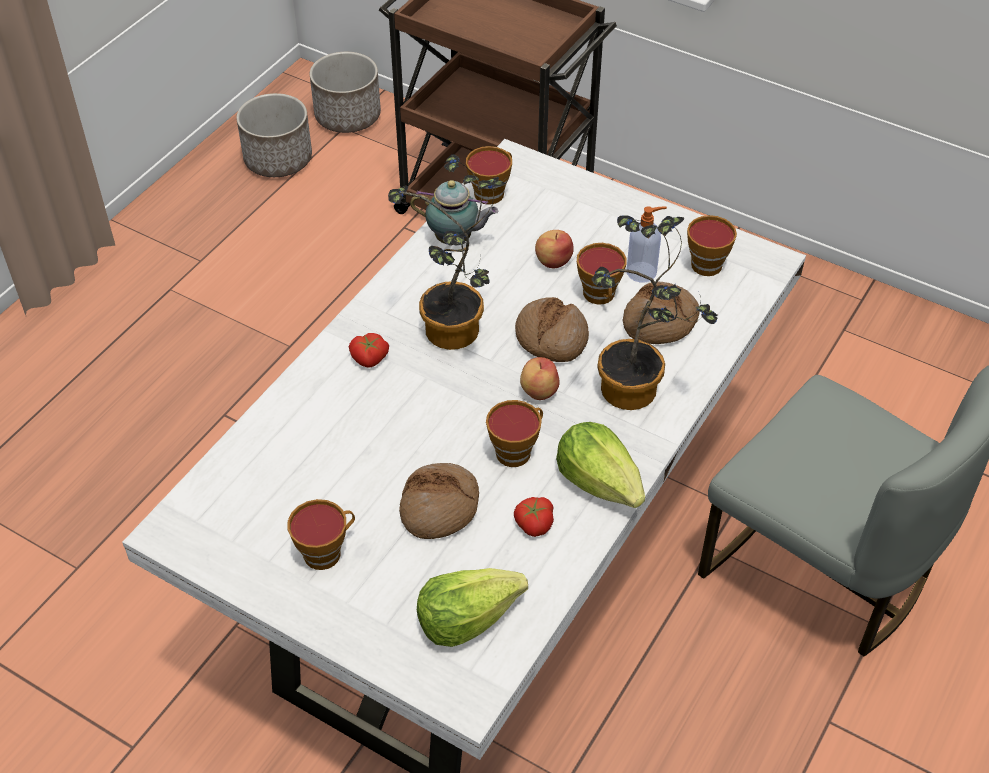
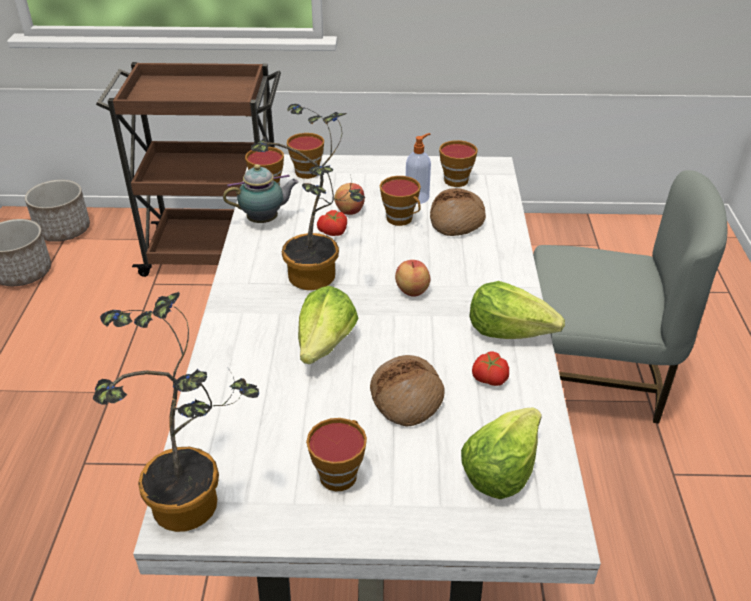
camera: 30 degrees left, 10 degrees down
tomato [349,333,389,368] -> tomato moved to [317,210,347,236]
cup [486,400,543,467] -> cup moved to [287,133,324,179]
bread [515,297,589,362] -> none
potted plant [592,215,718,410] -> potted plant moved to [93,292,259,532]
none -> lettuce [298,286,358,364]

